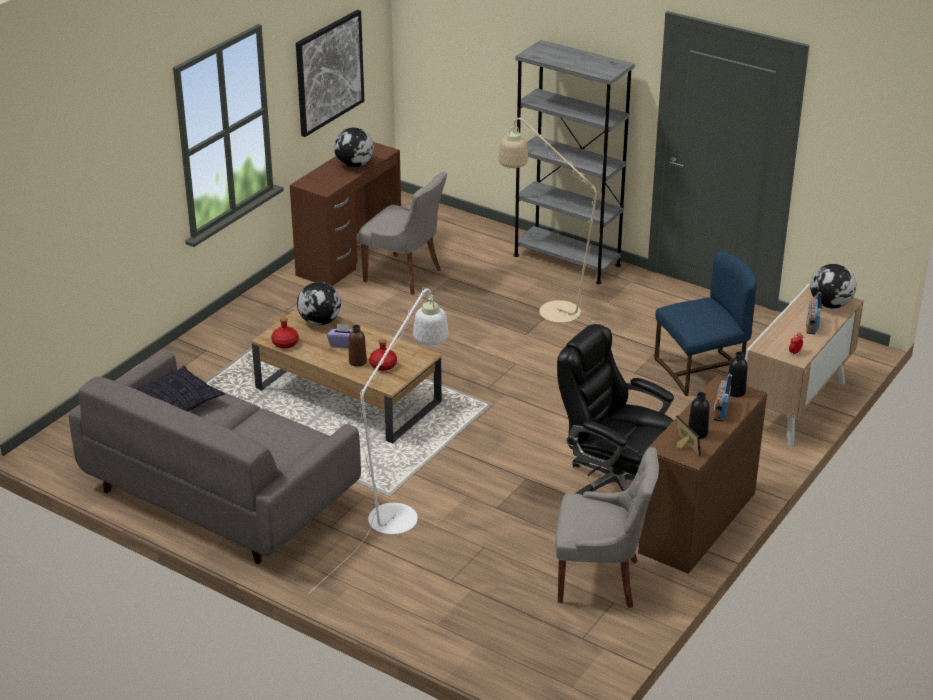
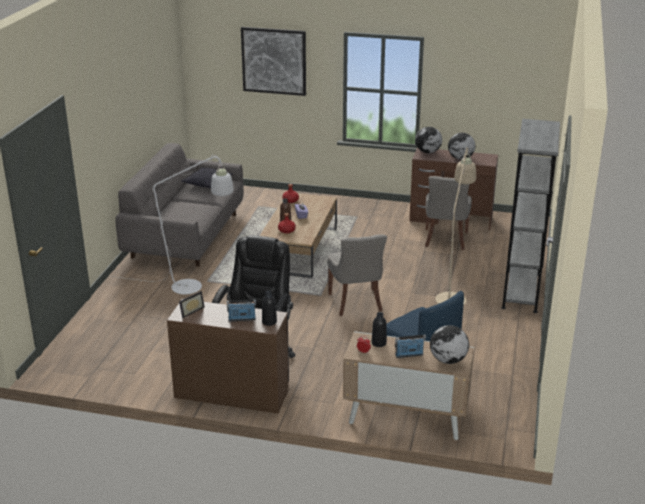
camera: 70 degrees right, 5 degrees down
picture [296,10,364,137] -> picture moved to [241,27,306,96]
globe [297,282,341,325] -> globe moved to [415,127,442,153]
grey chair [555,447,659,608] -> grey chair moved to [327,234,387,316]
black bottle [688,392,710,439] -> black bottle moved to [372,312,387,347]

